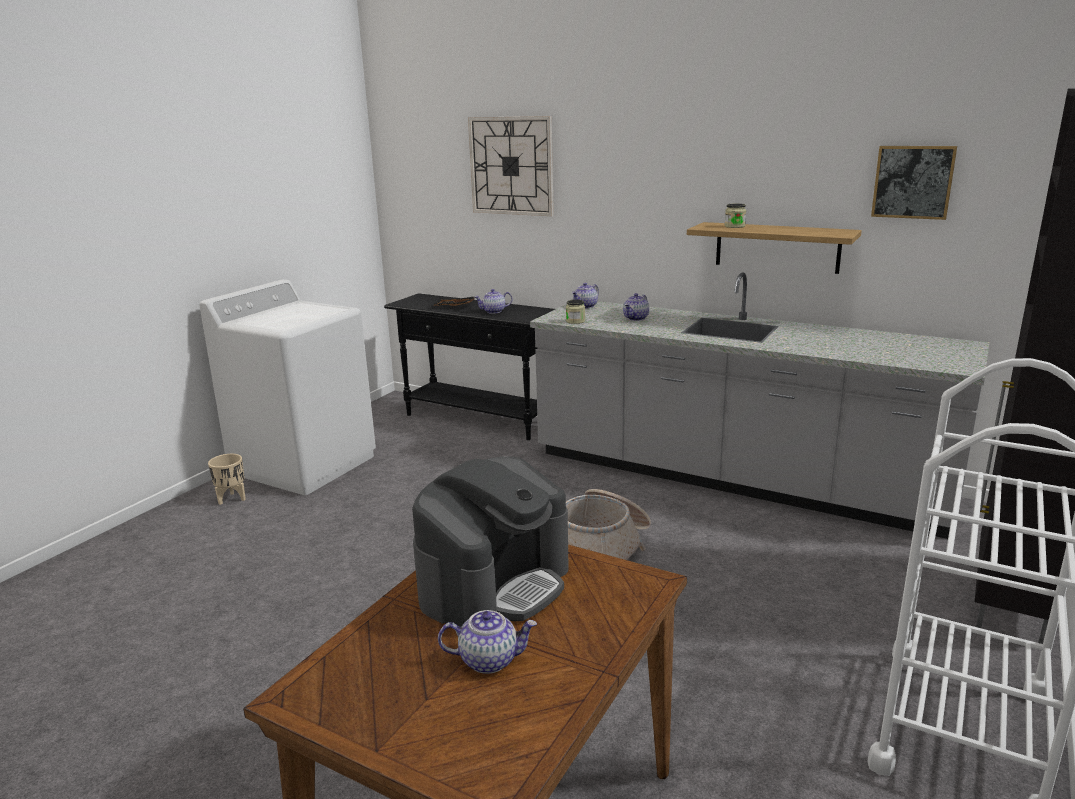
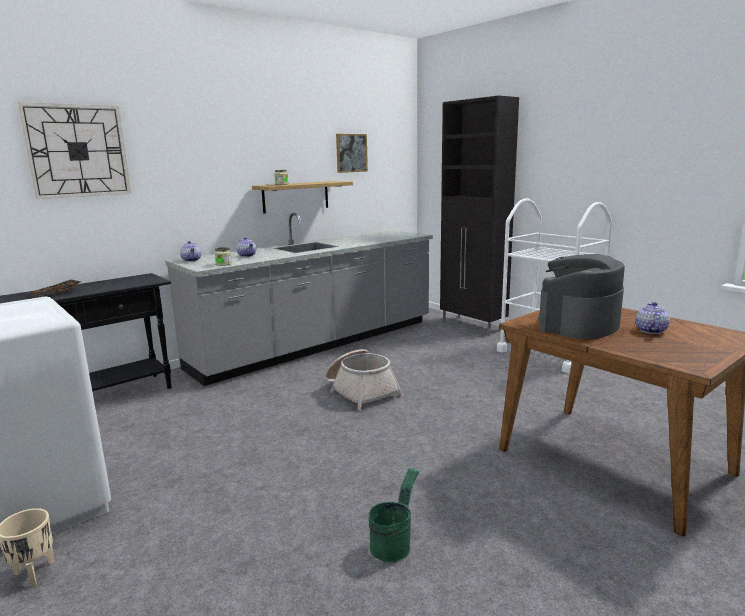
camera: 70 degrees left, 5 degrees down
coffee machine [412,456,568,627] -> coffee machine turned 105 degrees counterclockwise [538,254,625,339]
teapot [475,289,512,314] -> none
none -> green bucket [369,466,419,562]

